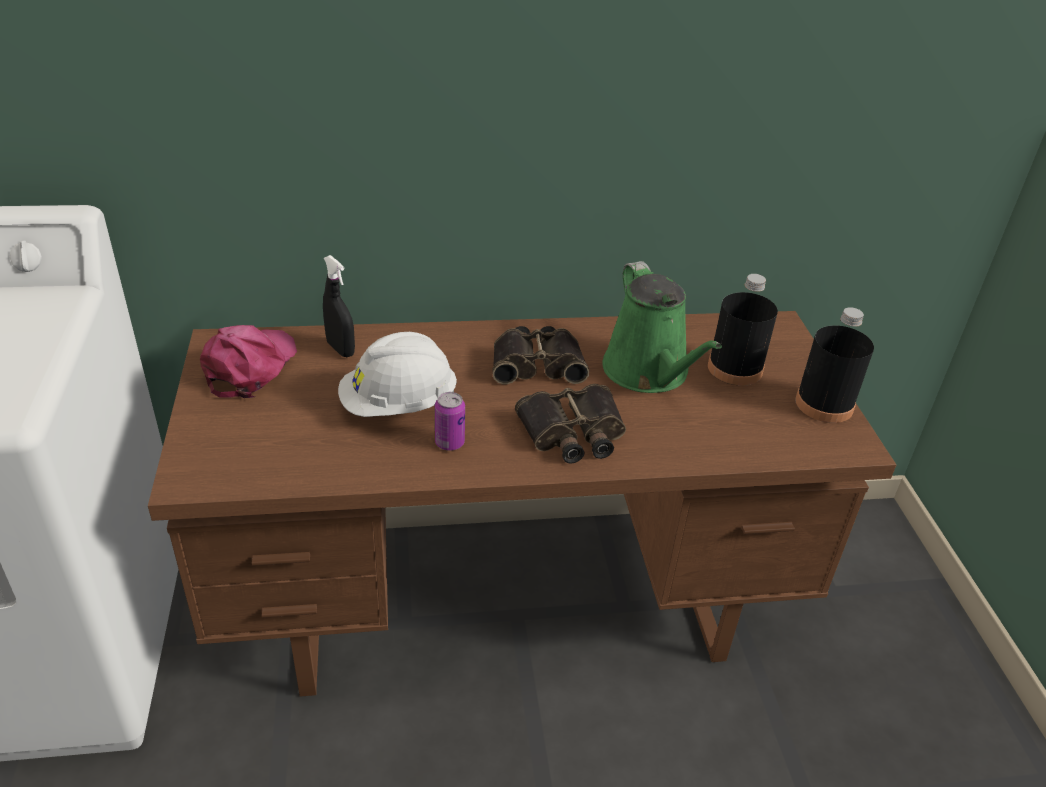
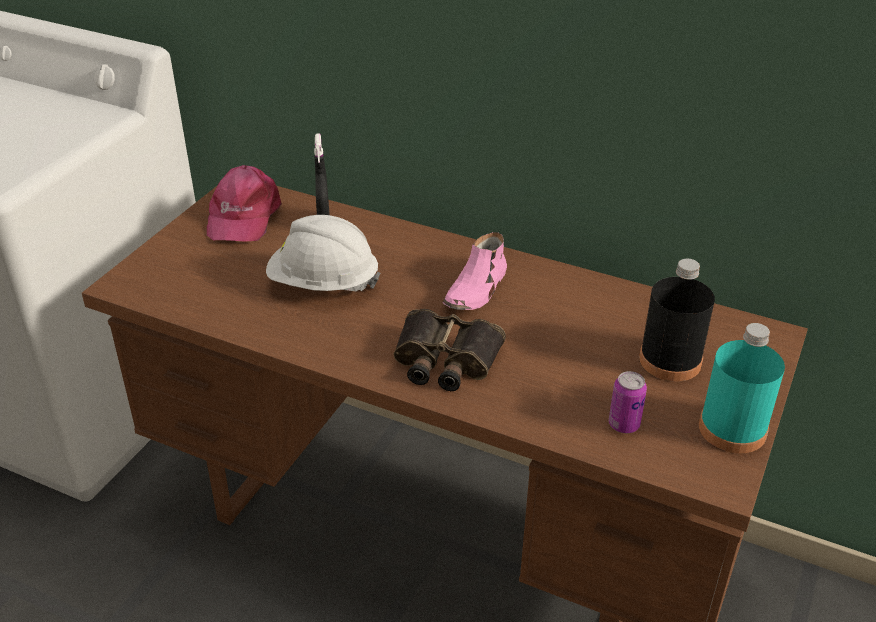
camera: 35 degrees right, 0 degrees up
pink cap [200,325,297,398] -> pink cap turned 135 degrees clockwise [207,165,282,241]
can [435,392,465,451] -> can moved to [609,371,647,433]
binoculars [492,326,589,384] -> pink shoe [442,232,507,310]
green watering can [602,261,722,393] -> none
black bottle [795,307,874,423] -> turquoise bottle [699,323,785,453]

